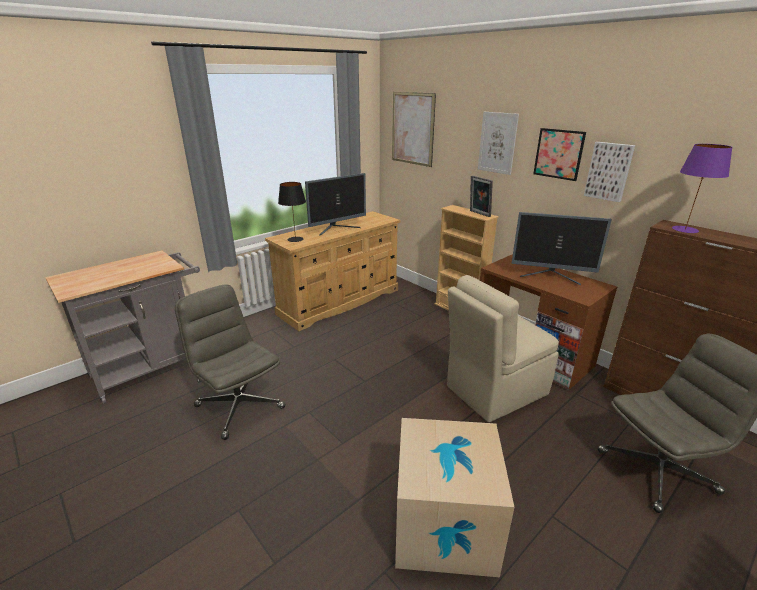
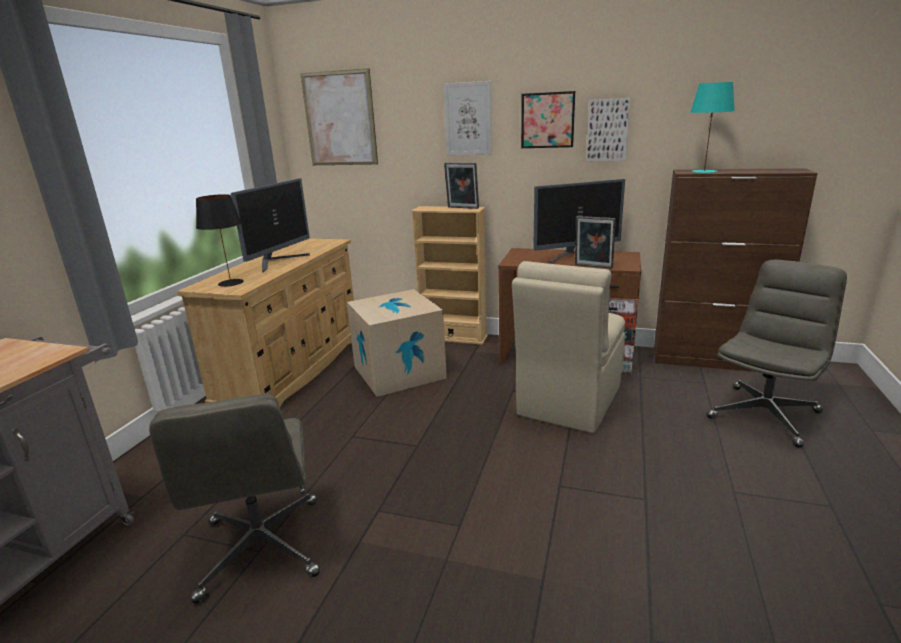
camera: 30 degrees left, 5 degrees down
grey office chair [175,284,285,440] -> grey office chair turned 120 degrees counterclockwise [149,394,320,604]
cardboard box [395,418,514,577] -> cardboard box moved to [347,289,447,397]
purple table lamp [672,144,733,233] -> turquoise table lamp [690,82,735,173]
none -> picture frame [575,216,616,269]

